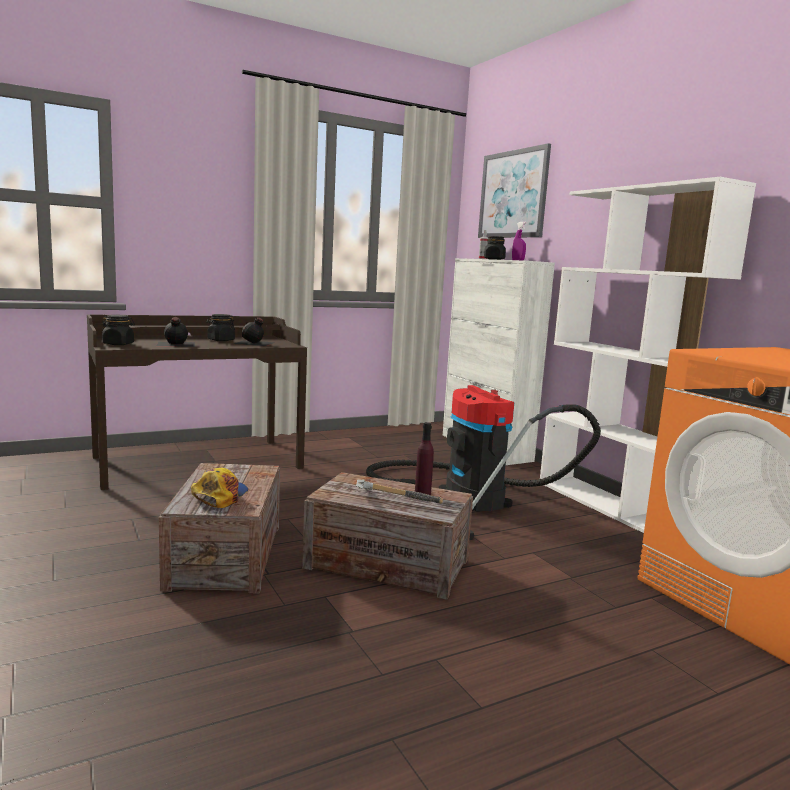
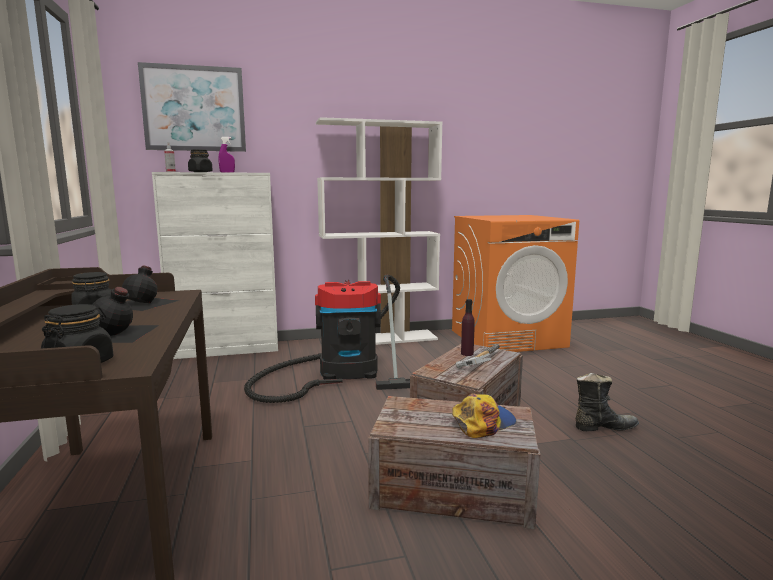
camera: 75 degrees left, 0 degrees up
cap [191,468,248,508] -> cap turned 120 degrees clockwise [452,393,516,438]
none -> black boot [575,373,639,431]

